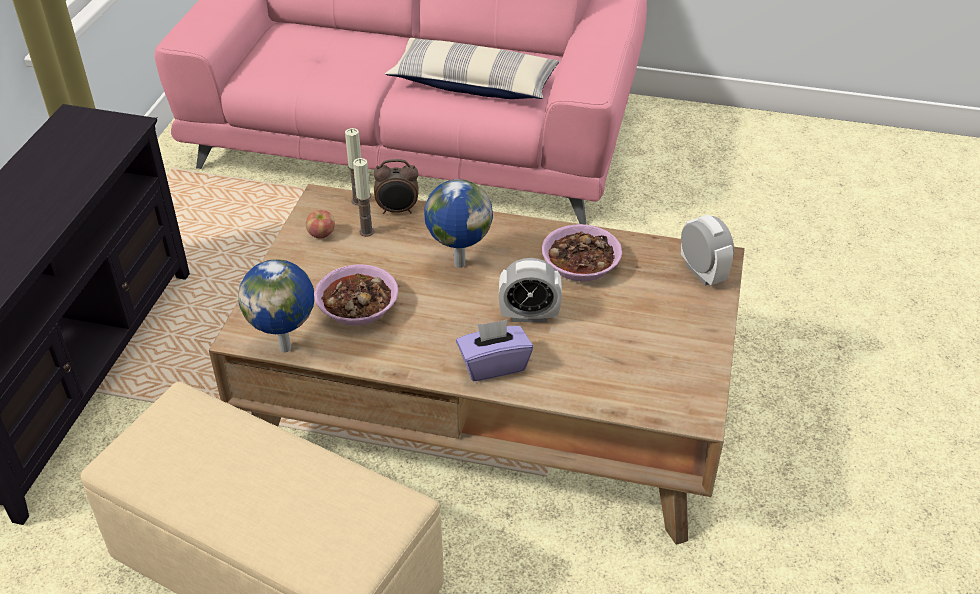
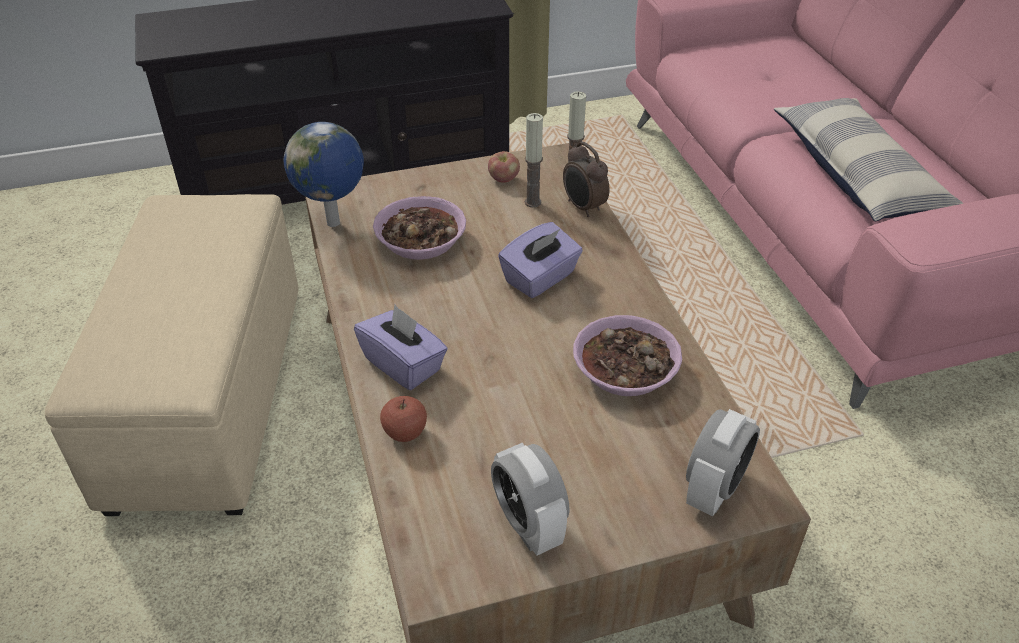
camera: 60 degrees right, 0 degrees up
globe [424,179,493,268] -> purple tissue box [498,222,583,298]
alarm clock [499,258,562,323] -> alarm clock moved to [491,442,570,556]
none -> apple [380,396,427,442]

